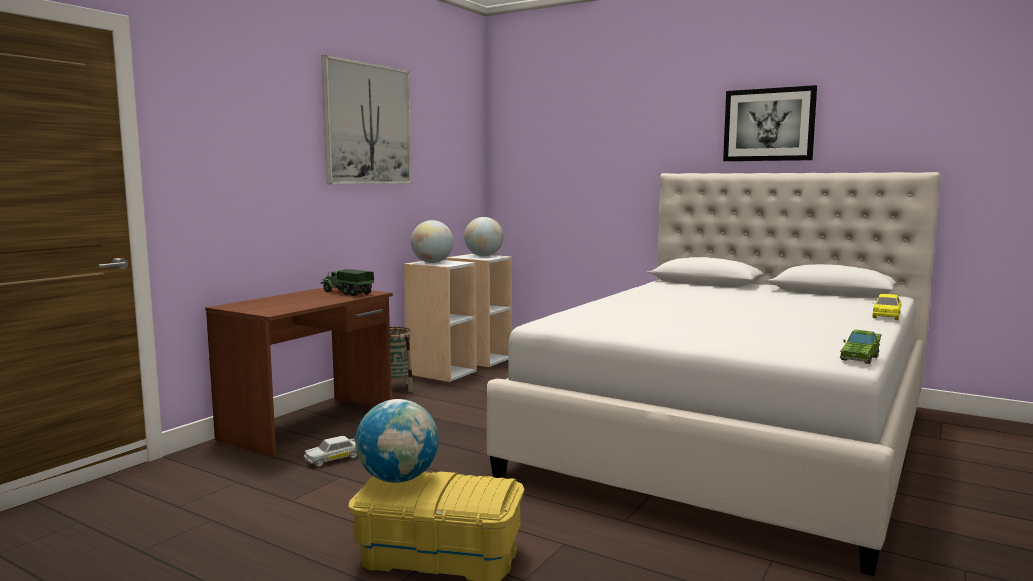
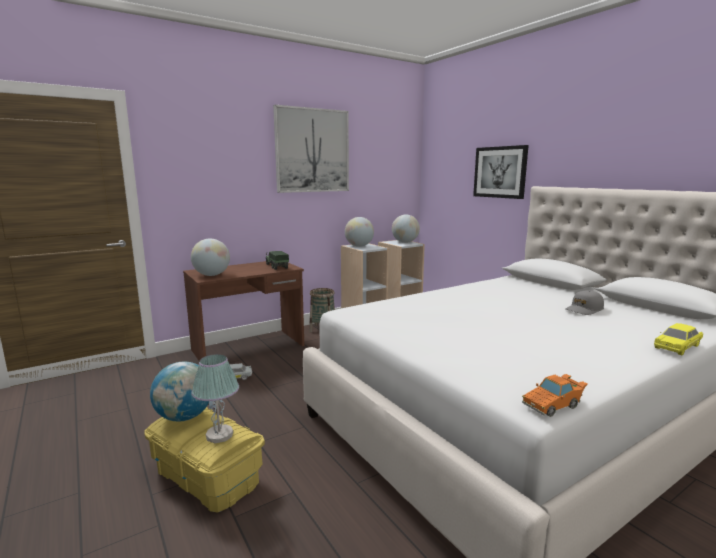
camera: 25 degrees right, 5 degrees up
picture [723,85,817,161] -> picture moved to [473,145,529,199]
green toy car [840,330,882,364] -> orange toy car [522,374,588,417]
none -> globe [191,239,230,276]
none -> table lamp [191,354,239,443]
none -> grey cap [565,290,604,315]

